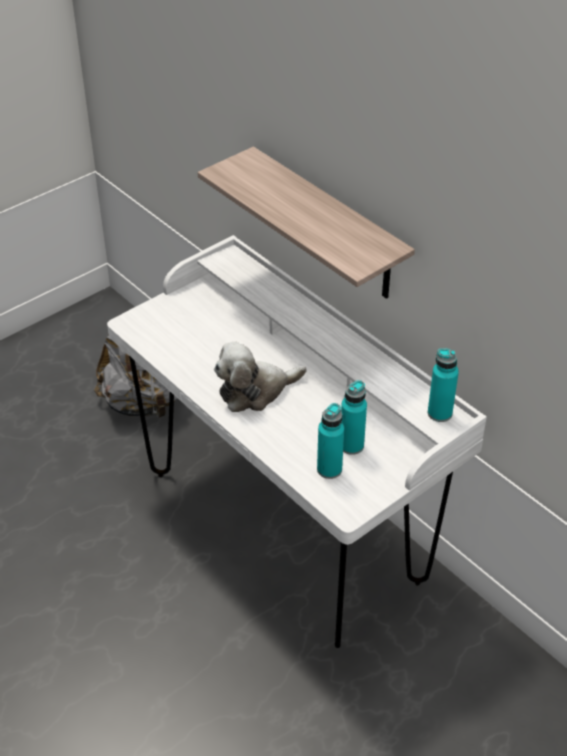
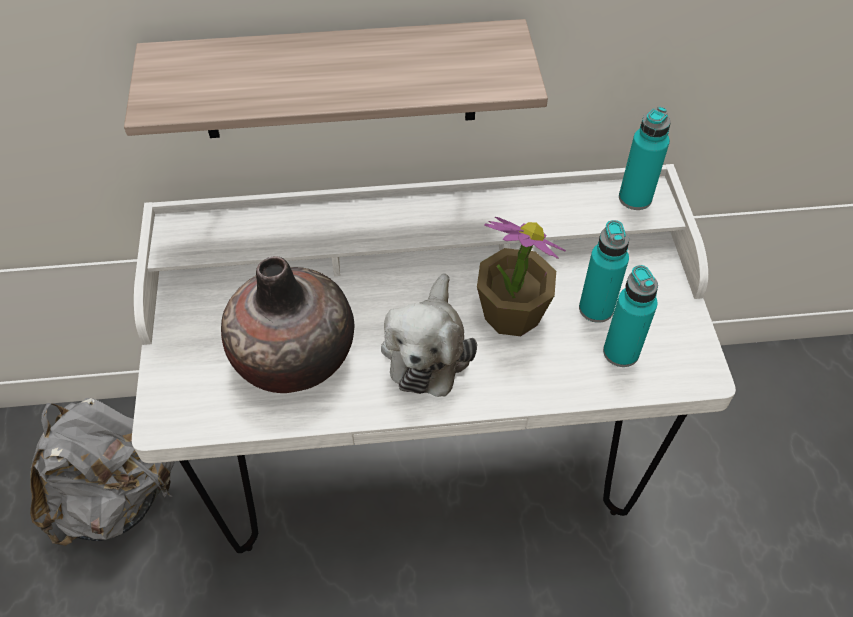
camera: 55 degrees left, 10 degrees up
none -> vase [221,256,354,393]
none -> potted plant [477,217,566,336]

